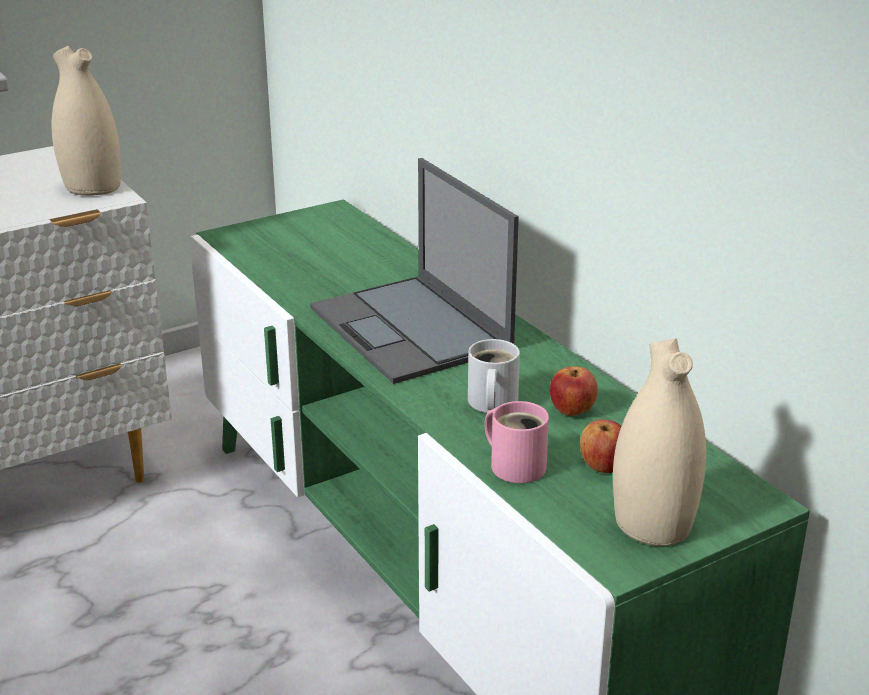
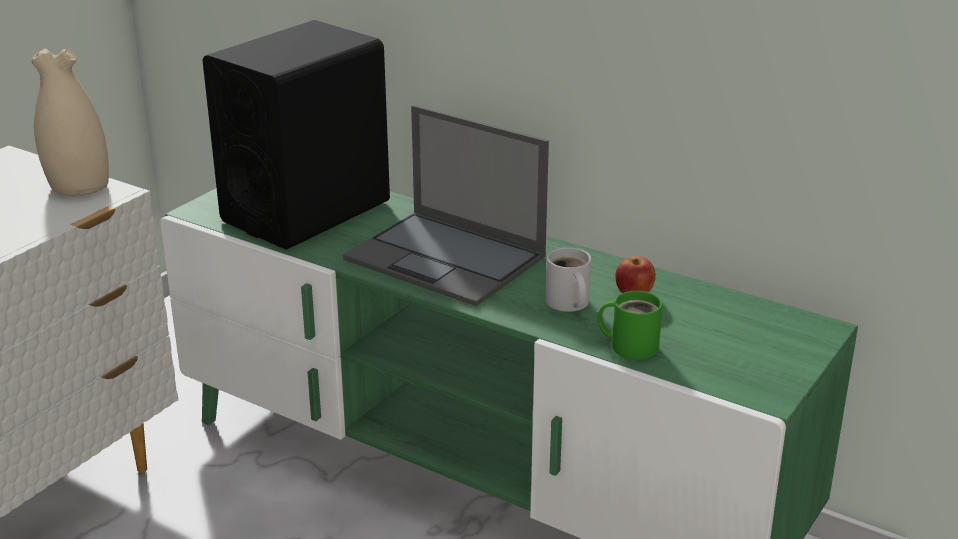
camera: 25 degrees left, 0 degrees up
pink mug [484,401,549,483] -> green mug [598,291,663,360]
apple [580,419,621,473] -> none
beige vase [613,338,706,546] -> none
none -> black speaker [202,20,390,250]

